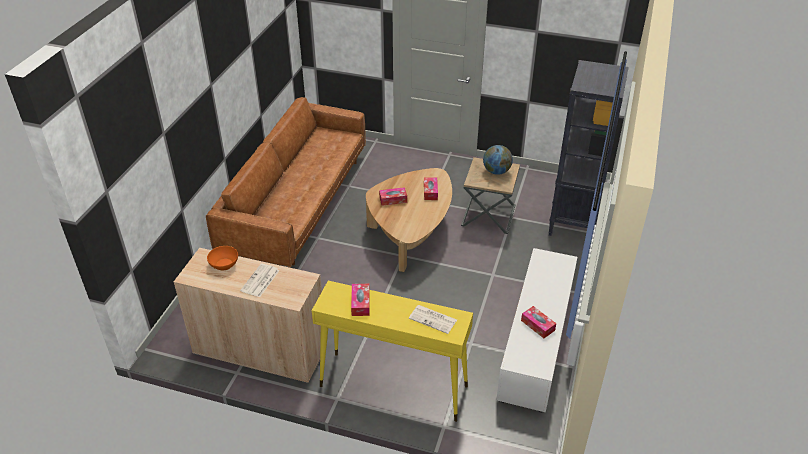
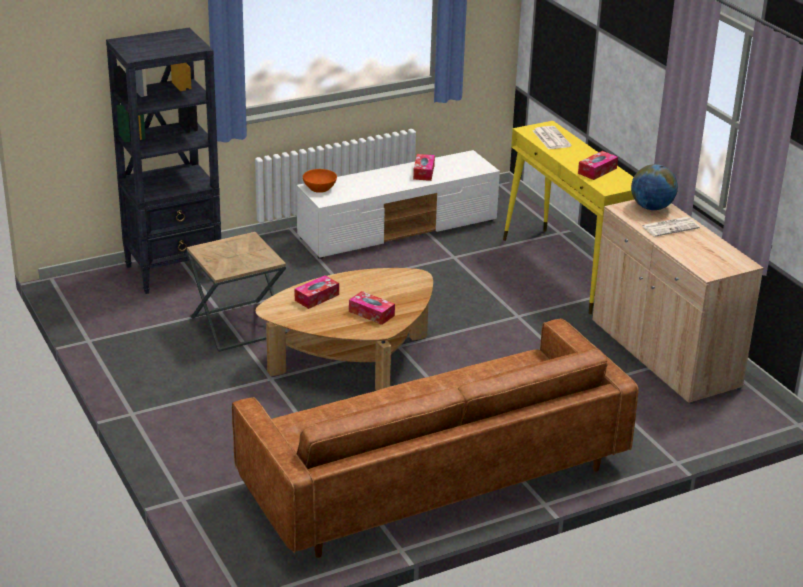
camera: 135 degrees left, 10 degrees down
orange bowl [207,246,238,270] -> orange bowl moved to [303,169,337,193]
globe [483,145,513,175] -> globe moved to [631,164,678,210]

